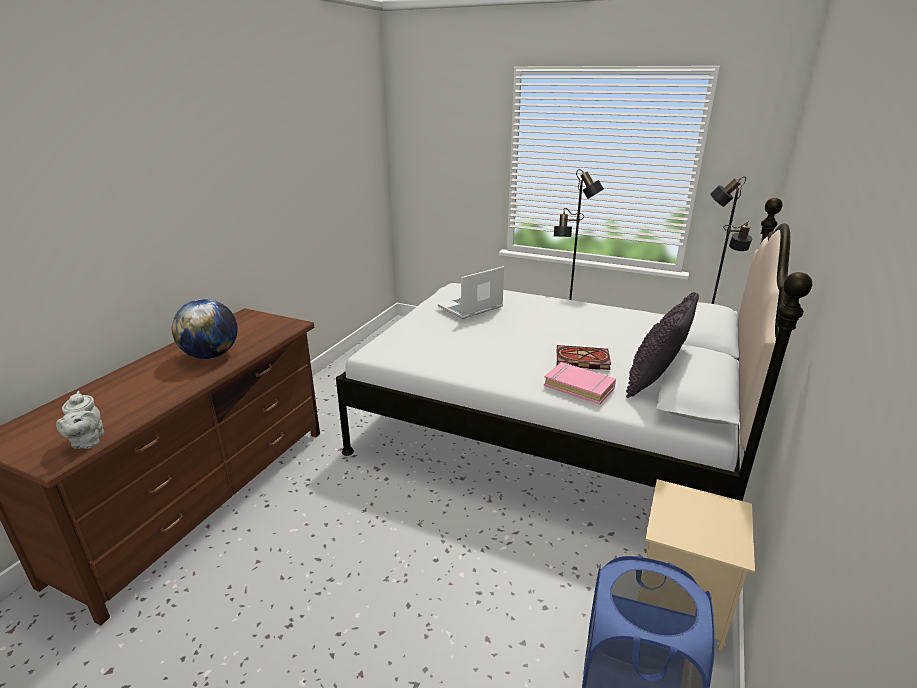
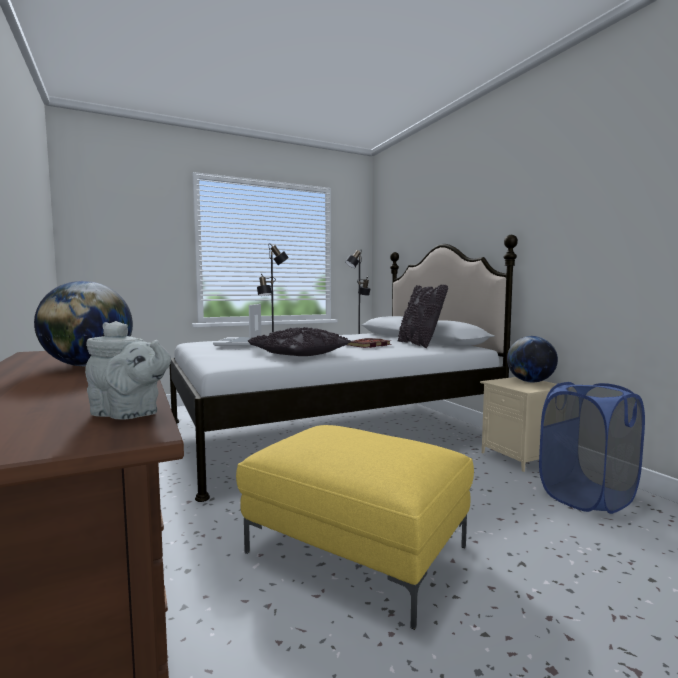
camera: 50 degrees left, 20 degrees down
pink book [544,362,616,405] -> none
none -> yellow ottoman [236,425,474,630]
none -> black pillow [248,327,351,356]
none -> globe [507,336,558,383]

